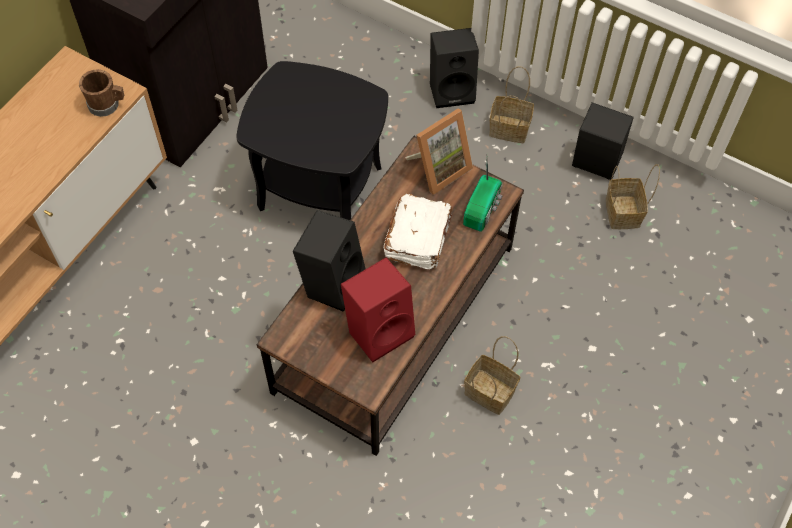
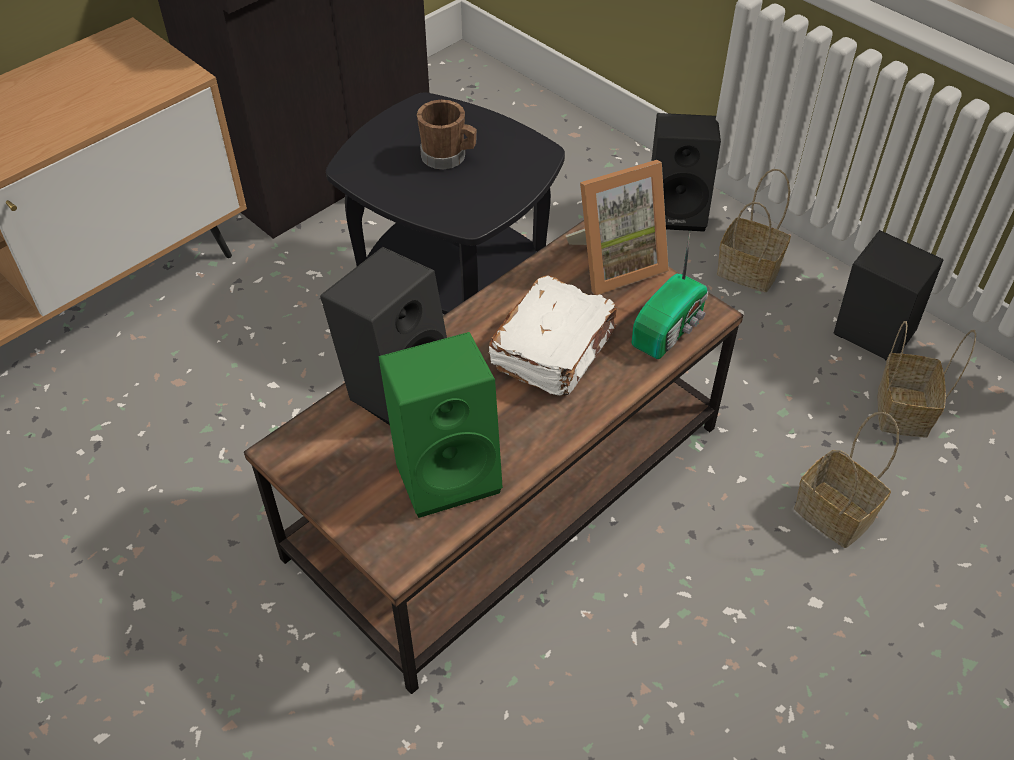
camera: 15 degrees right, 10 degrees down
brown mug [79,69,124,117] -> brown mug moved to [417,100,477,169]
red speaker [341,257,415,363] -> green speaker [379,332,503,518]
basket [464,336,520,415] -> basket moved to [794,412,899,548]

